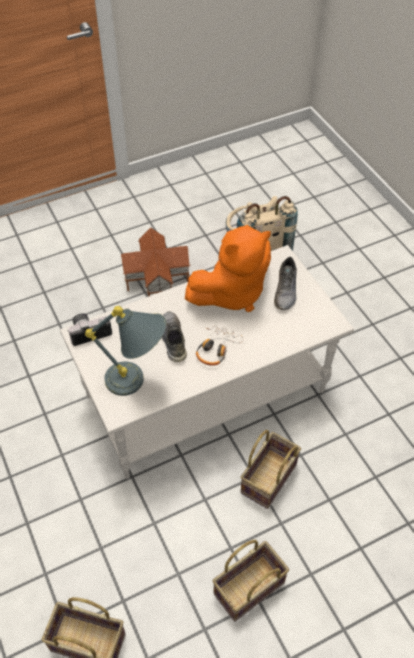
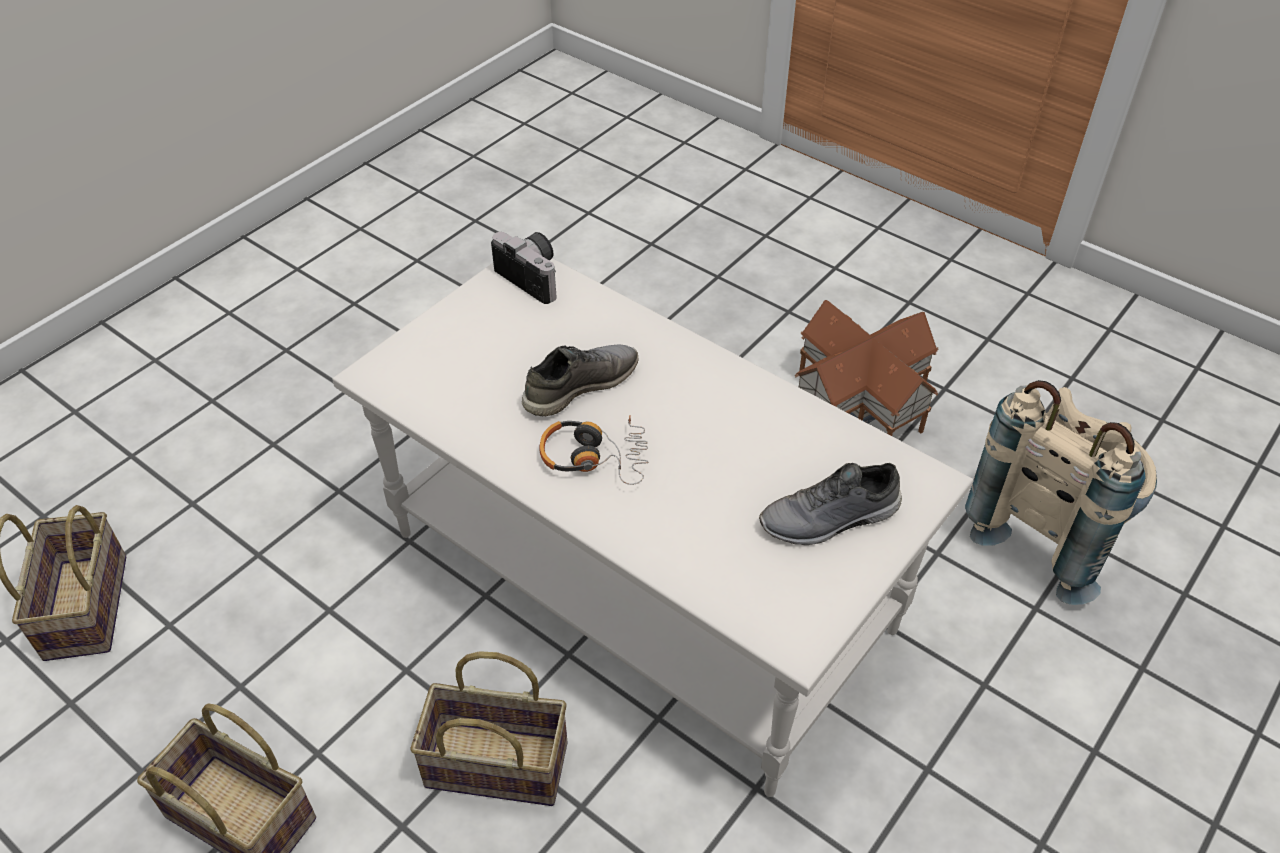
camera: 65 degrees right, 5 degrees down
grey table lamp [85,305,166,396] -> none
orange plush toy [185,225,271,312] -> none

